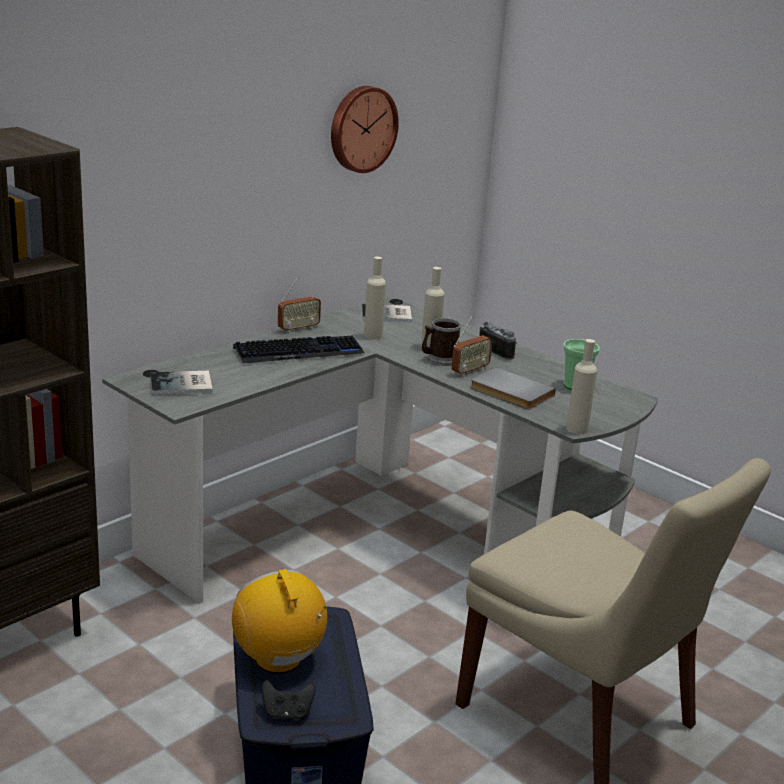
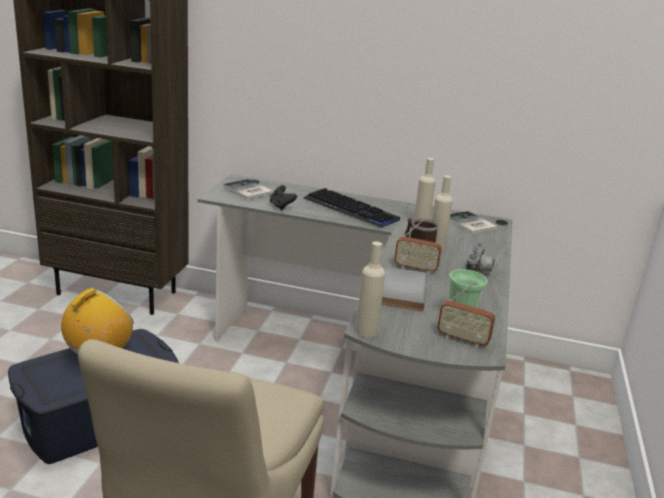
camera: 60 degrees right, 0 degrees up
black game controller [261,680,316,720] -> black game controller moved to [270,185,297,210]
radio [278,276,321,333] -> radio moved to [437,281,495,347]
wall clock [331,86,399,173] -> none

